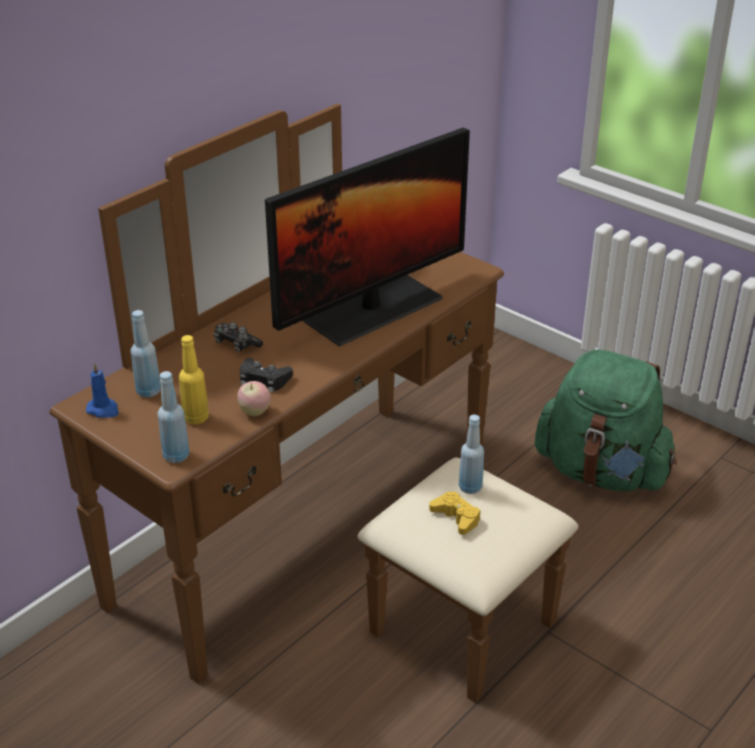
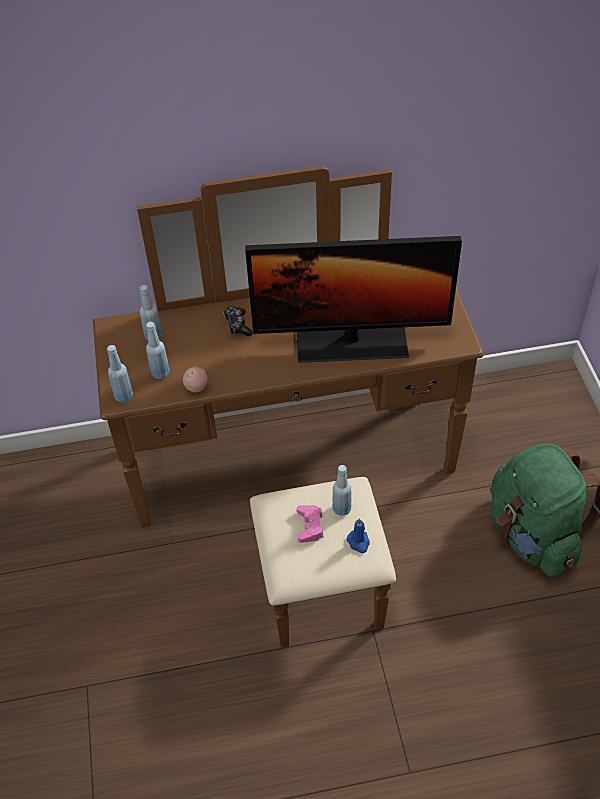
camera: 40 degrees right, 15 degrees up
blue candle [86,363,119,418] -> blue candle moved to [346,518,370,553]
yellow bottle [179,335,209,425] -> blue bottle [146,322,170,379]
black game controller [240,358,293,393] -> none
yellow game controller [429,491,480,535] -> pink game controller [297,505,323,543]

